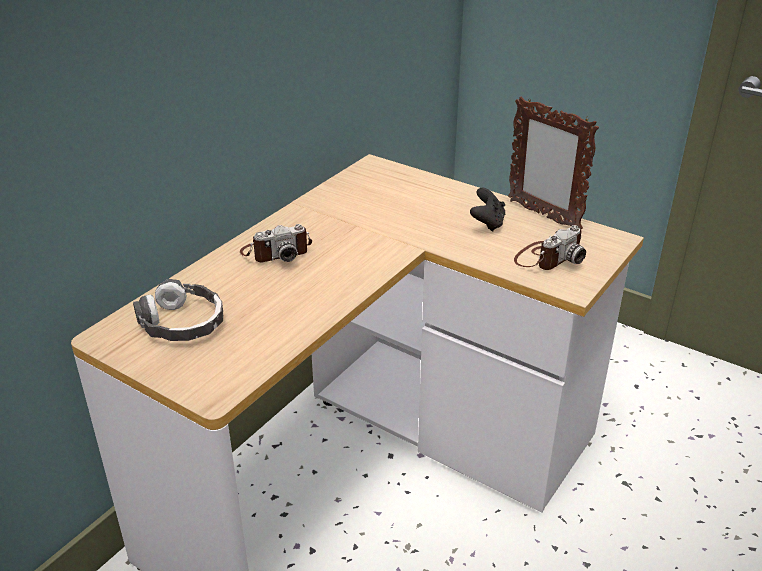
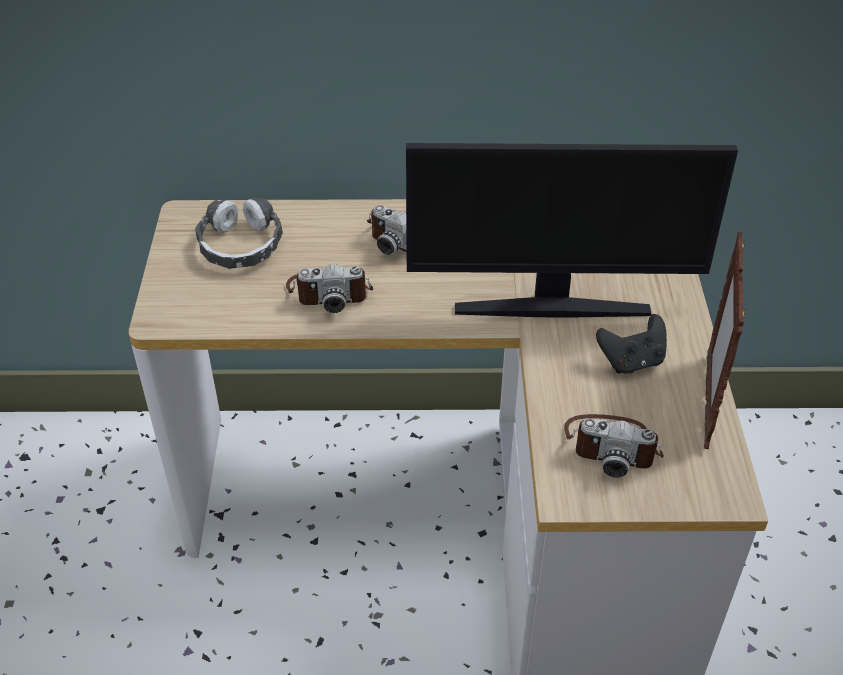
camera: 55 degrees right, 10 degrees up
none -> camera [286,264,373,313]
none -> monitor [406,143,738,318]

